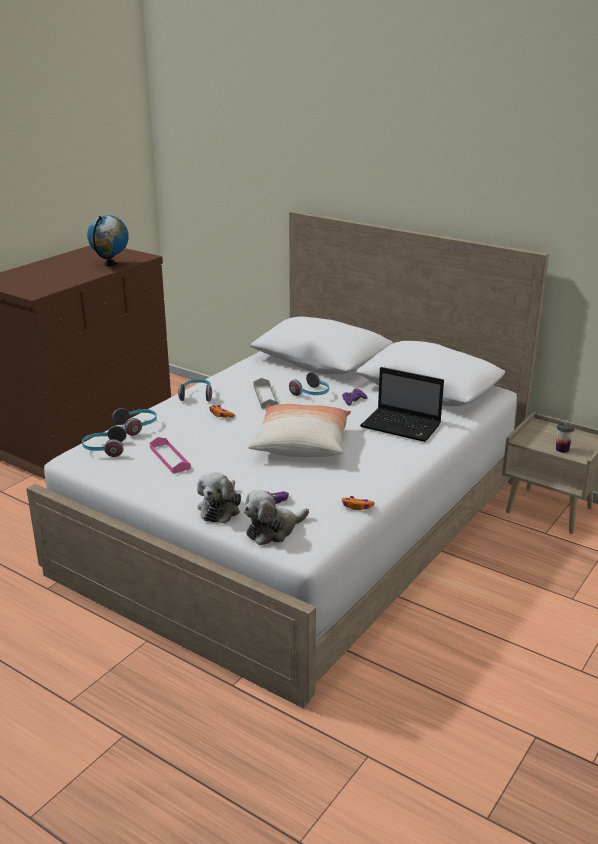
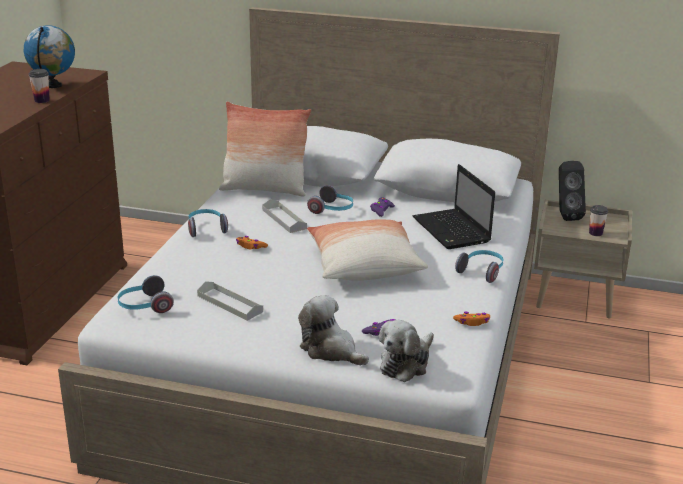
camera: 20 degrees left, 0 degrees up
headphones [112,408,157,436] -> headphones moved to [455,250,504,283]
pink tray [150,437,191,474] -> grey tray [197,281,263,321]
plush toy [197,472,241,524] -> plush toy turned 135 degrees clockwise [298,295,369,365]
laptop [360,367,444,442] -> laptop turned 60 degrees clockwise [412,164,495,249]
none -> cup [29,69,50,103]
none -> pillow [219,101,311,197]
none -> black speaker [559,161,586,221]

